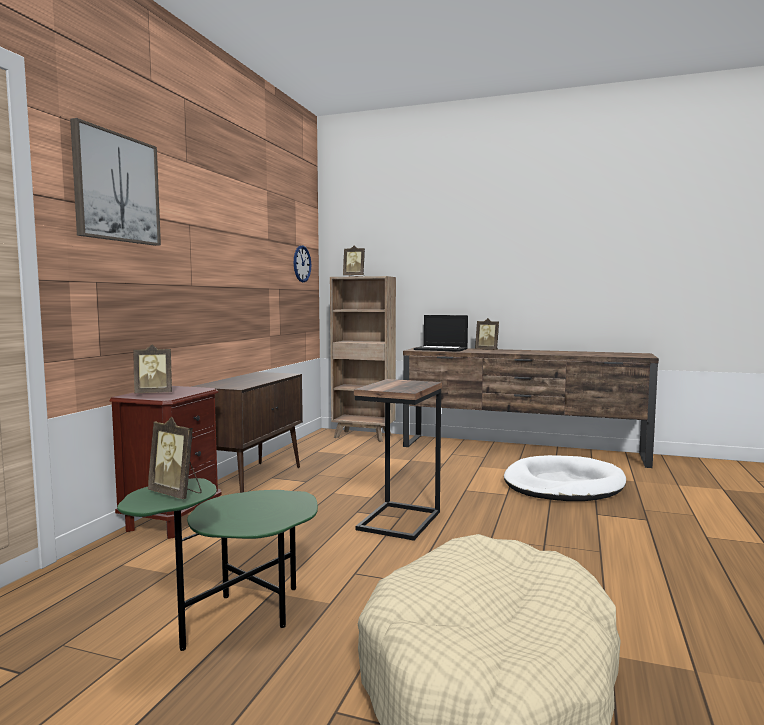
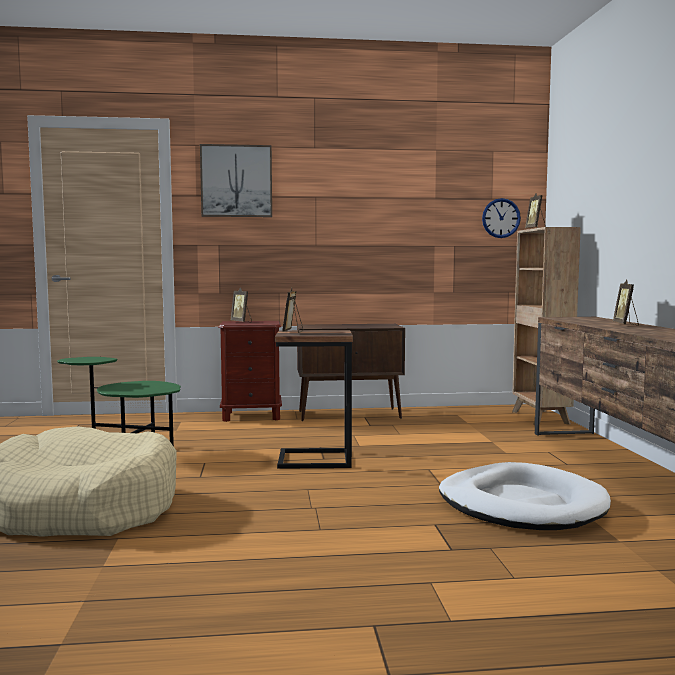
camera: 65 degrees right, 0 degrees up
picture frame [148,417,202,499] -> picture frame moved to [282,288,303,333]
laptop [414,315,468,352] -> none

